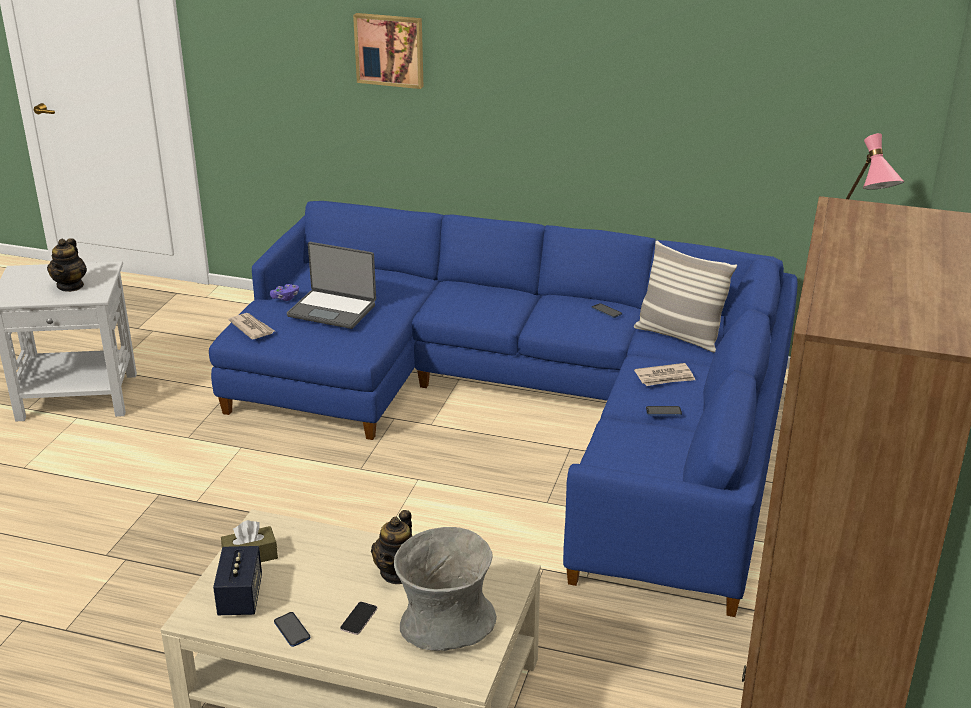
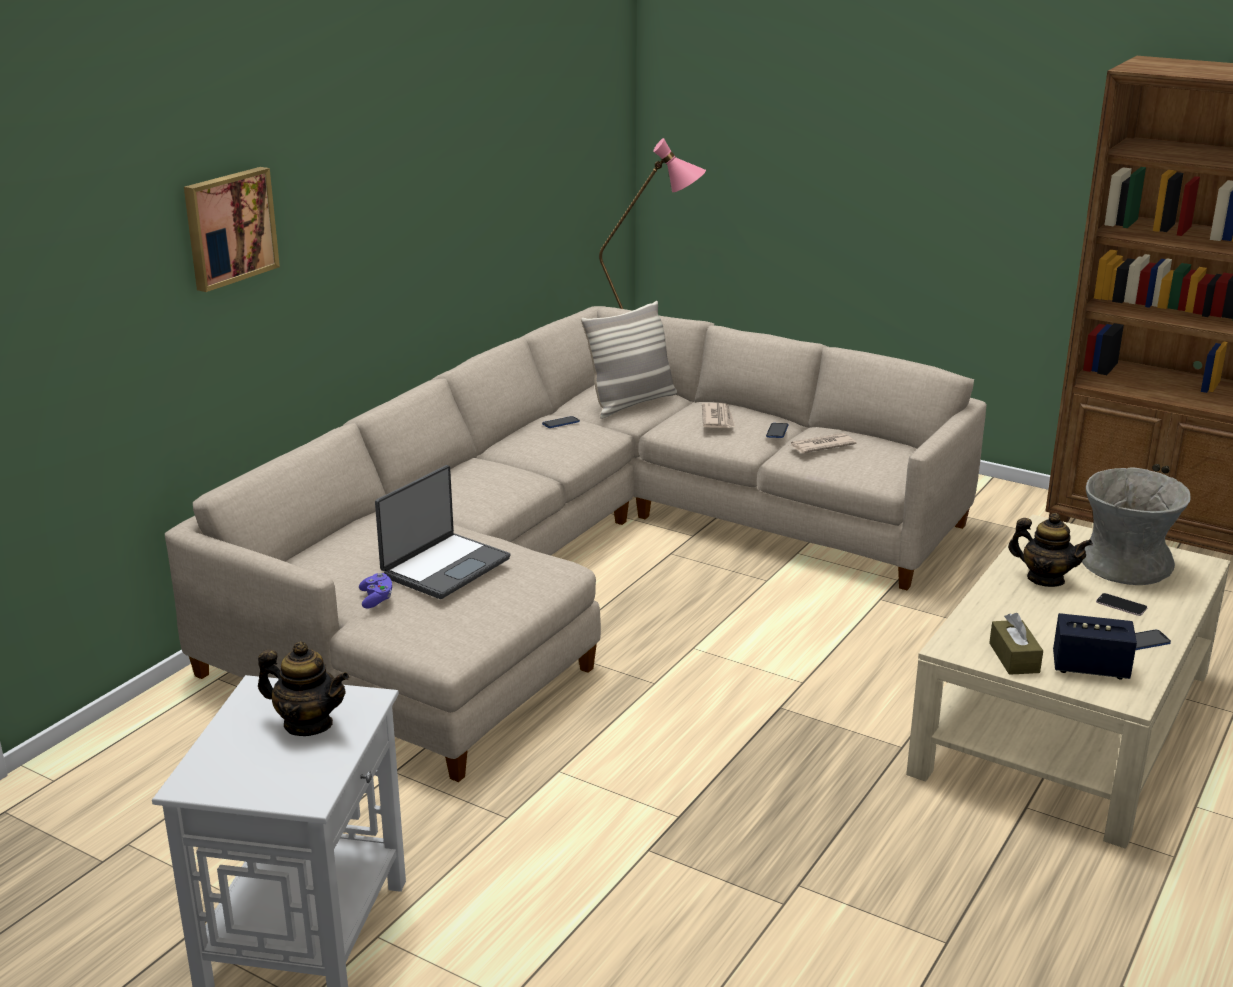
camera: 75 degrees left, 5 degrees down
blue sofa [209,201,798,617] -> beige sofa [165,306,987,782]
newspaper [228,313,275,340] -> newspaper moved to [790,433,856,453]

